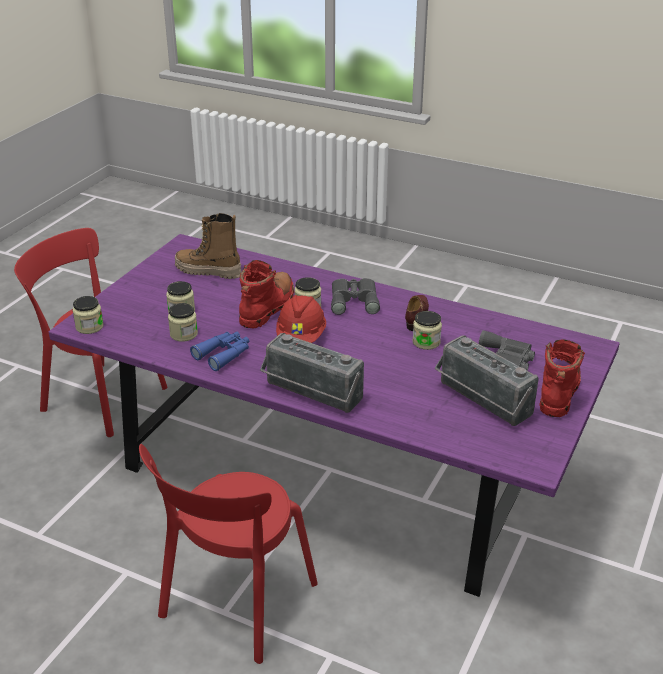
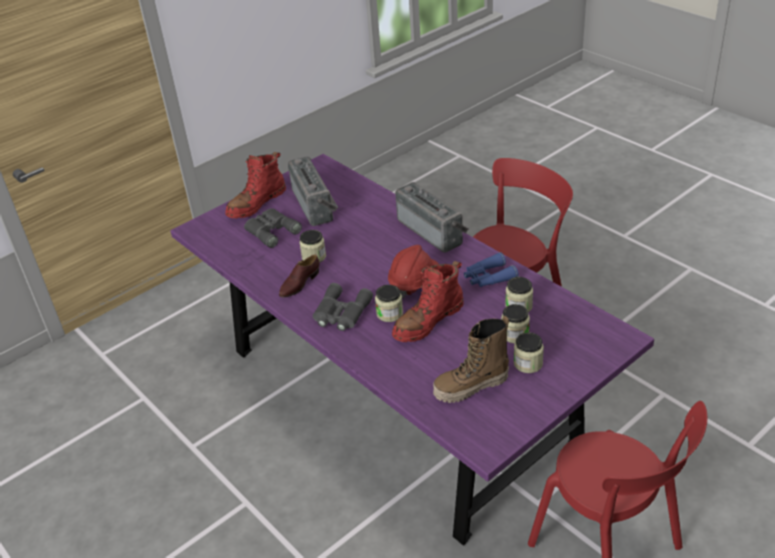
camera: 155 degrees left, 5 degrees up
jar [73,296,104,334] -> jar moved to [514,332,544,373]
boot [175,213,242,279] -> boot turned 120 degrees clockwise [433,316,509,403]

